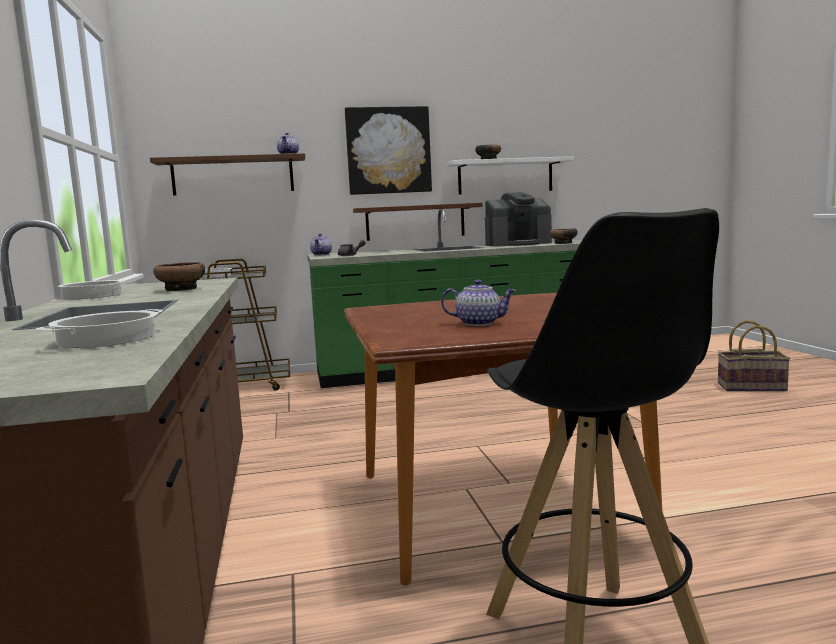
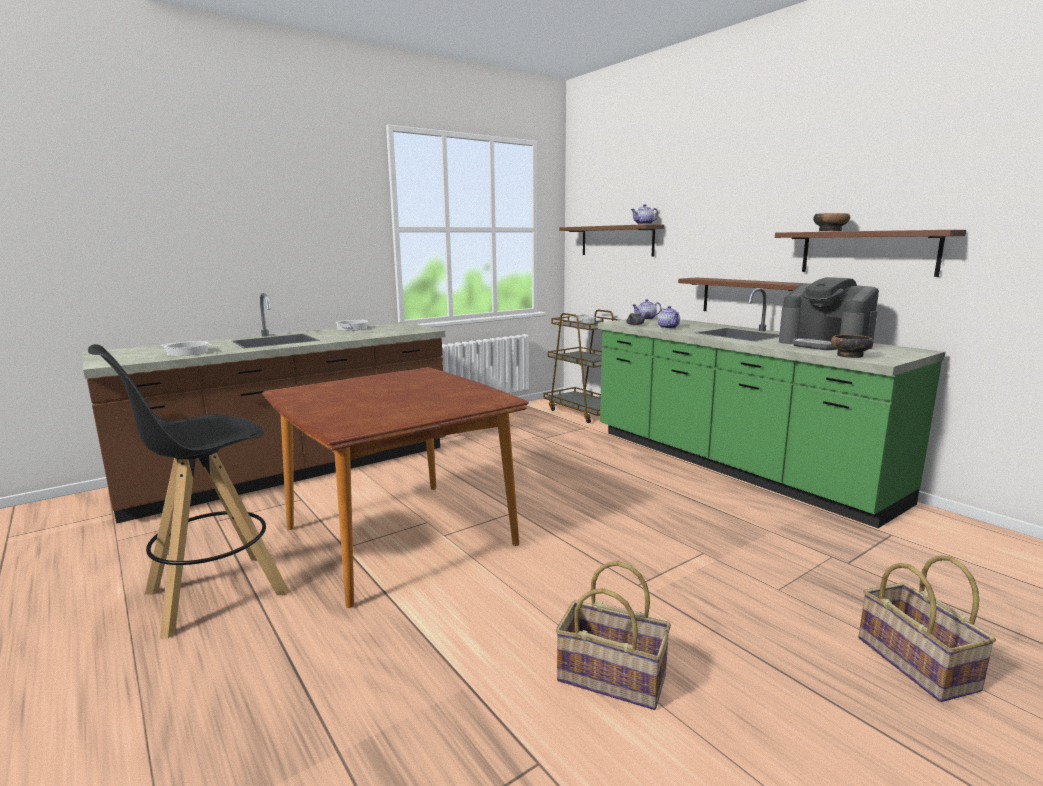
camera: 65 degrees right, 5 degrees up
bowl [153,262,205,291] -> none
picture [345,106,432,195] -> none
teapot [441,279,516,326] -> teapot moved to [657,306,680,329]
white shelf [446,156,573,195] -> brown shelf [775,230,966,277]
none -> basket [555,561,671,710]

